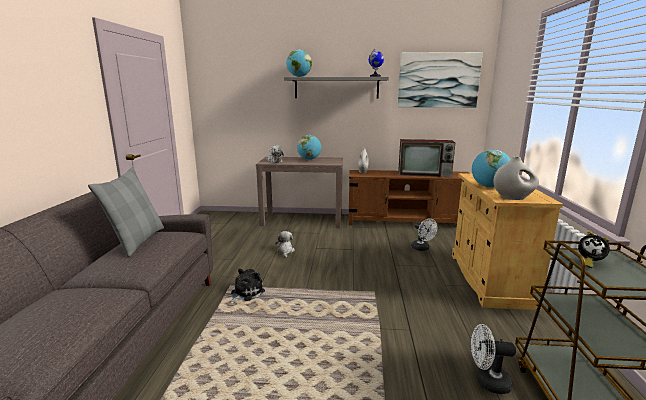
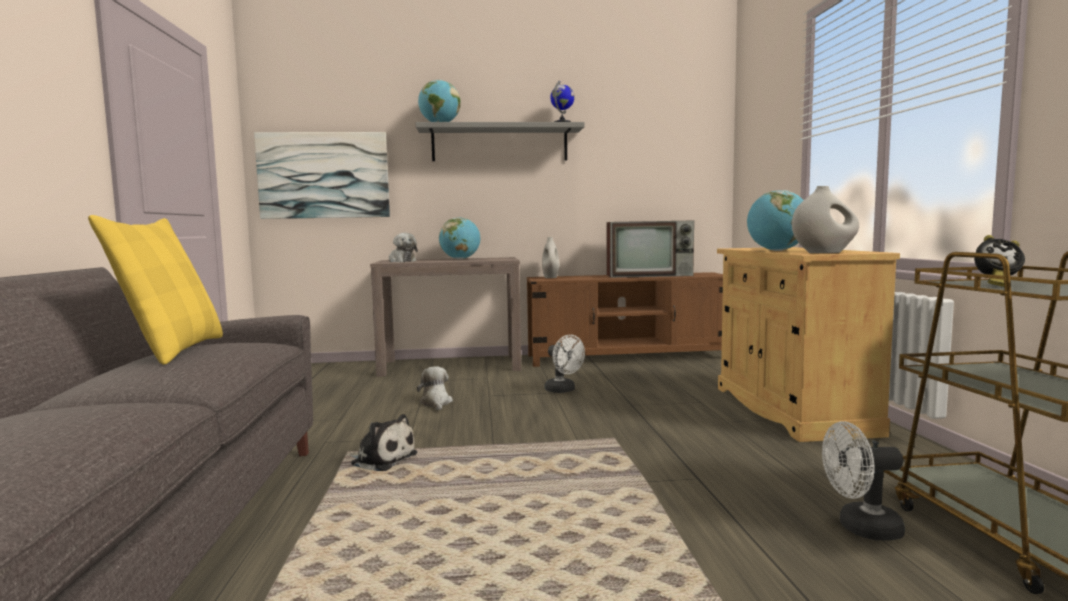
camera: 10 degrees left, 10 degrees down
grey pillow [88,168,164,257] -> yellow pillow [88,215,223,365]
plush toy [230,269,265,304] -> plush toy turned 90 degrees clockwise [345,414,417,471]
picture [398,52,483,107] -> picture moved to [254,132,390,219]
white fan [411,218,438,251] -> white fan moved to [545,335,585,393]

